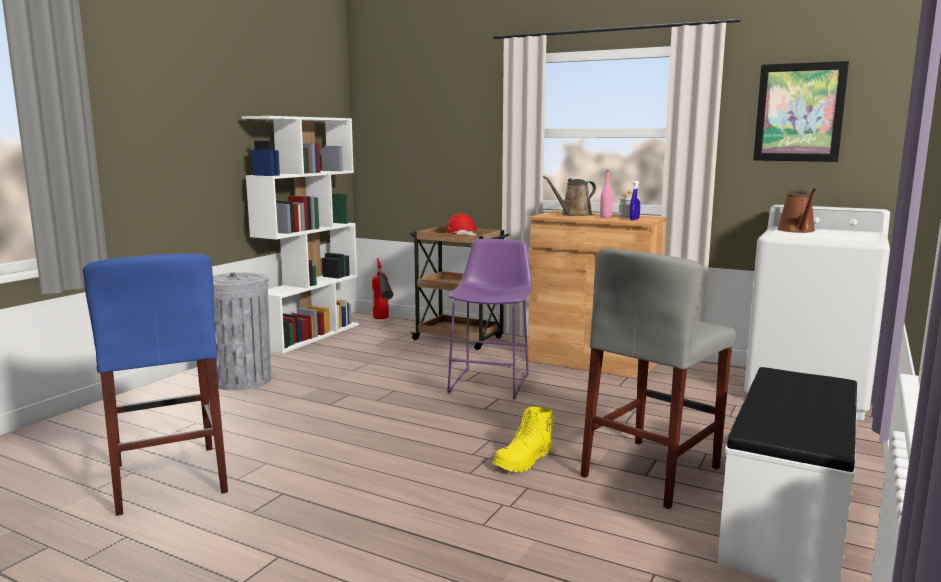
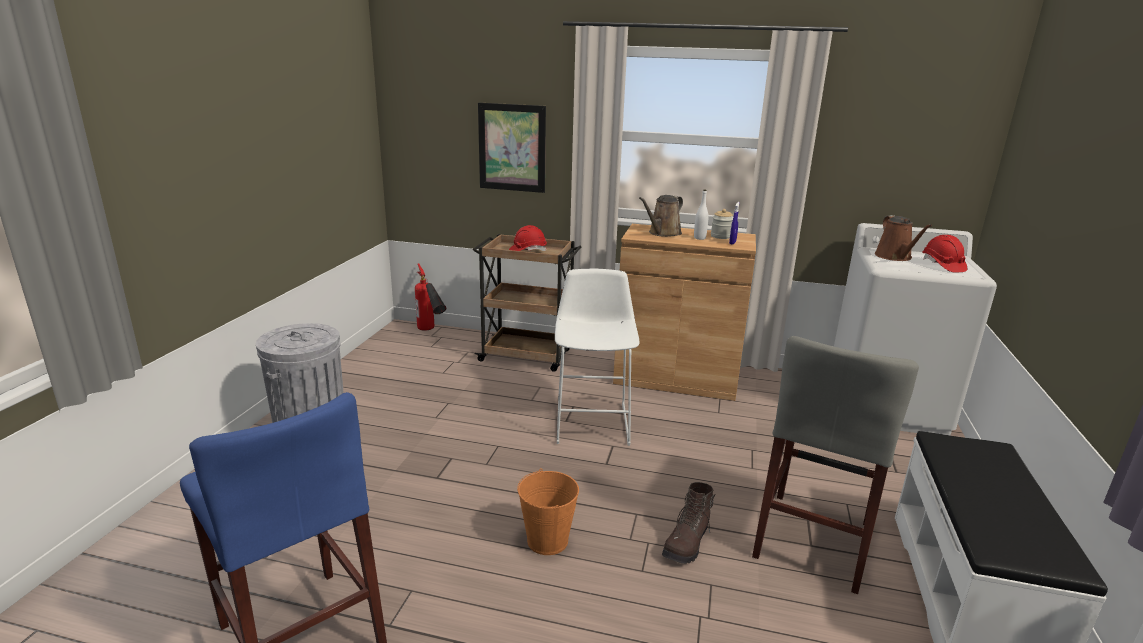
camera: 15 degrees left, 10 degrees up
white bookcase [242,116,359,354] -> none
purple stool [447,239,532,400] -> white stool [555,269,640,446]
yellow boot [492,407,556,472] -> brown boot [662,482,716,564]
pink bottle [600,171,613,218] -> white bottle [694,190,709,240]
picture [753,61,849,162] -> picture moved to [478,103,546,193]
none -> orange bucket [517,468,579,555]
none -> red hard hat [922,235,968,272]

